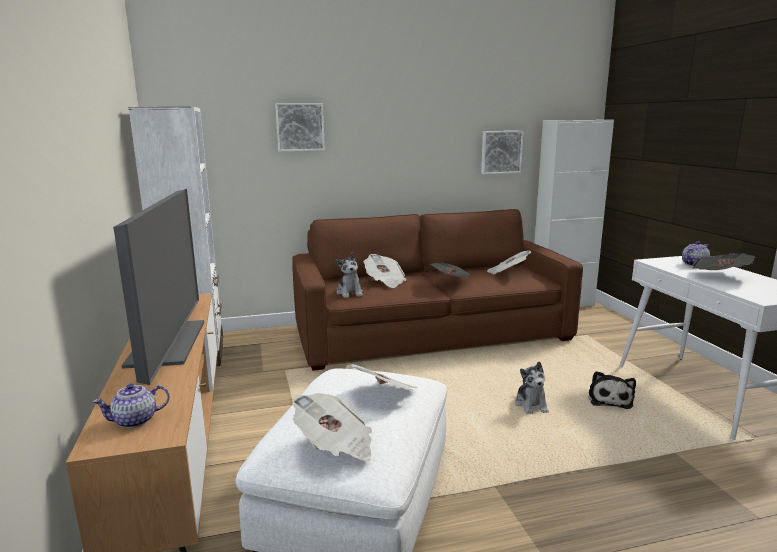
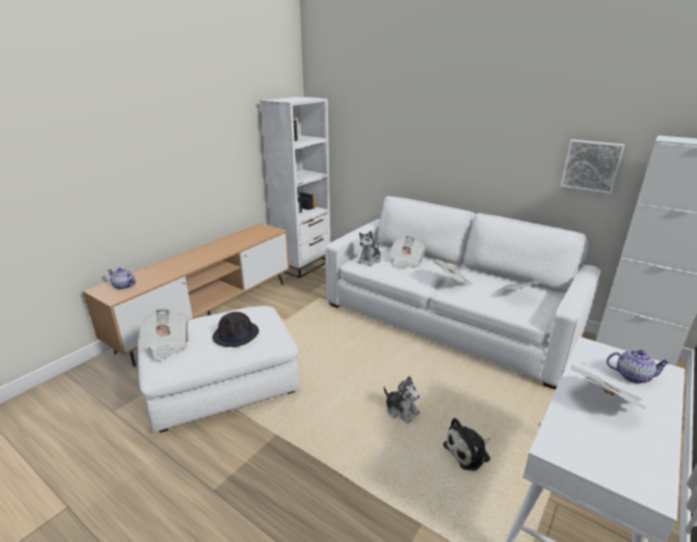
camera: 50 degrees right, 10 degrees up
television [113,189,204,385] -> none
picture [275,103,325,152] -> none
brown sofa [292,209,583,371] -> white sofa [325,196,601,389]
newspaper [348,364,418,391] -> black hat [212,312,259,347]
plush toy [515,361,549,414] -> plush toy turned 90 degrees counterclockwise [384,376,420,424]

